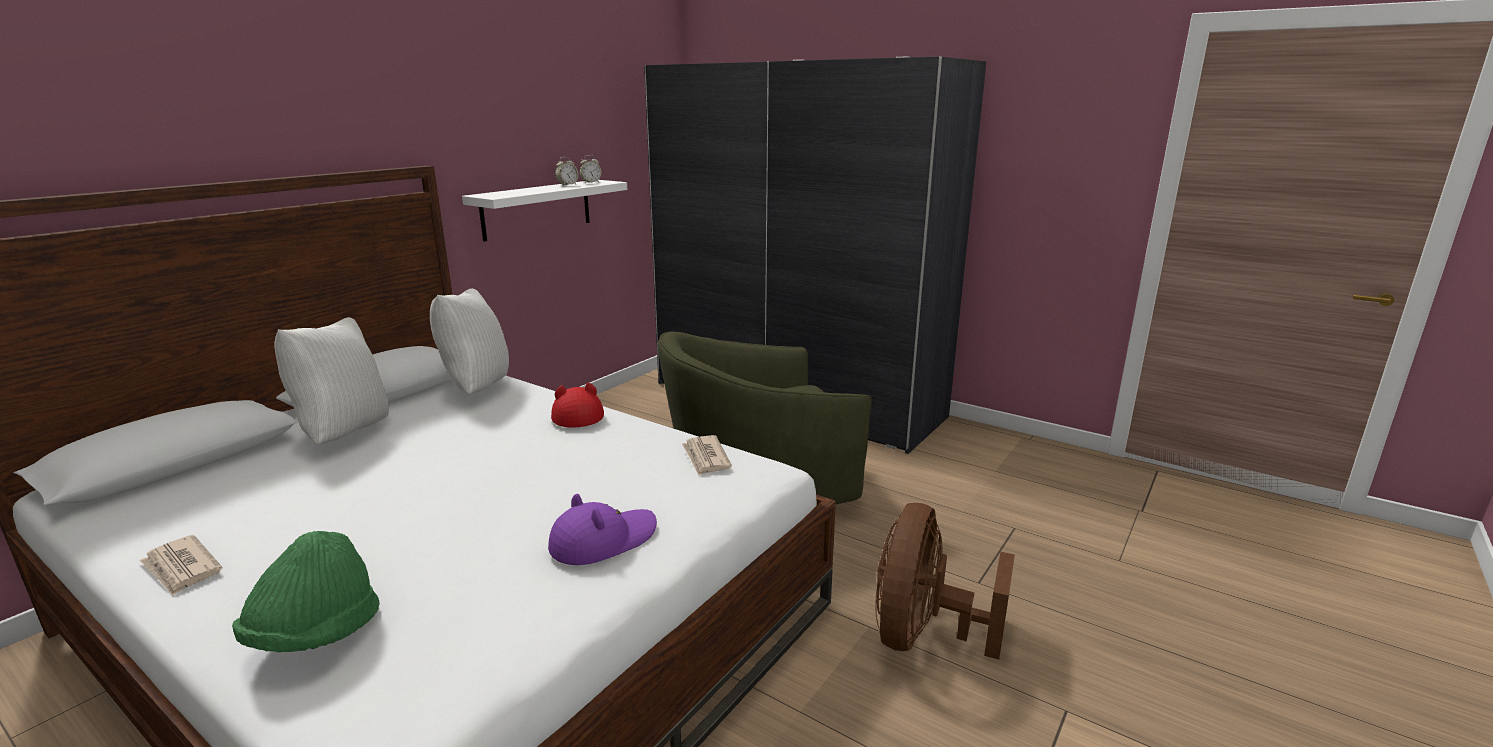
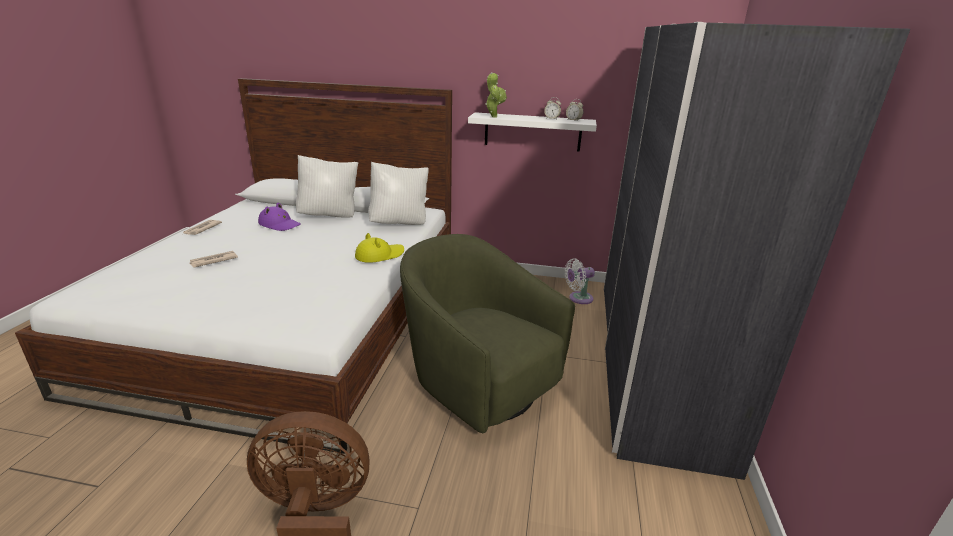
camera: 65 degrees right, 5 degrees up
green hat [232,531,380,652] -> none
purple hat [548,494,657,565] -> purple hat moved to [258,203,301,231]
red hat [551,383,604,428] -> yellow hat [355,233,404,263]
newspaper [682,435,732,476] -> newspaper moved to [189,251,238,268]
none -> potted plant [485,72,507,118]
none -> white fan [565,258,595,304]

